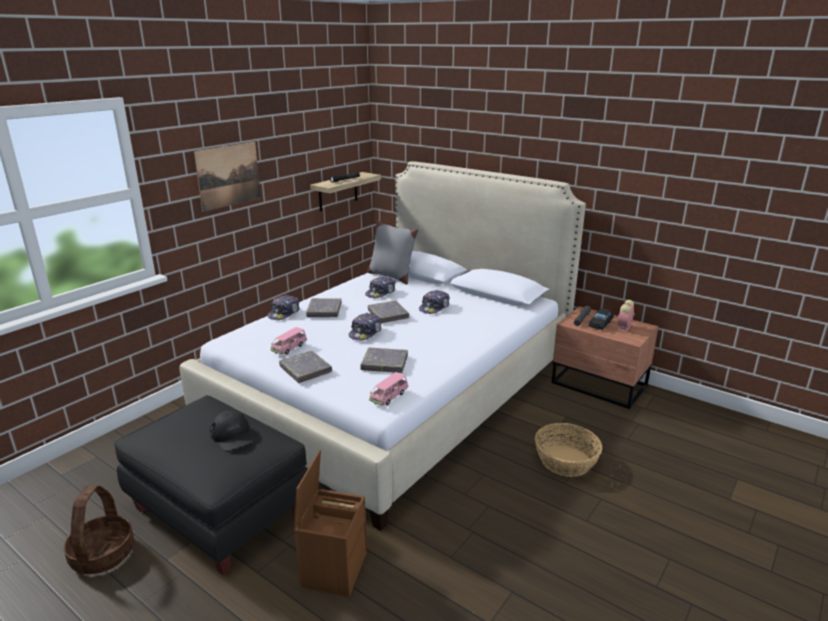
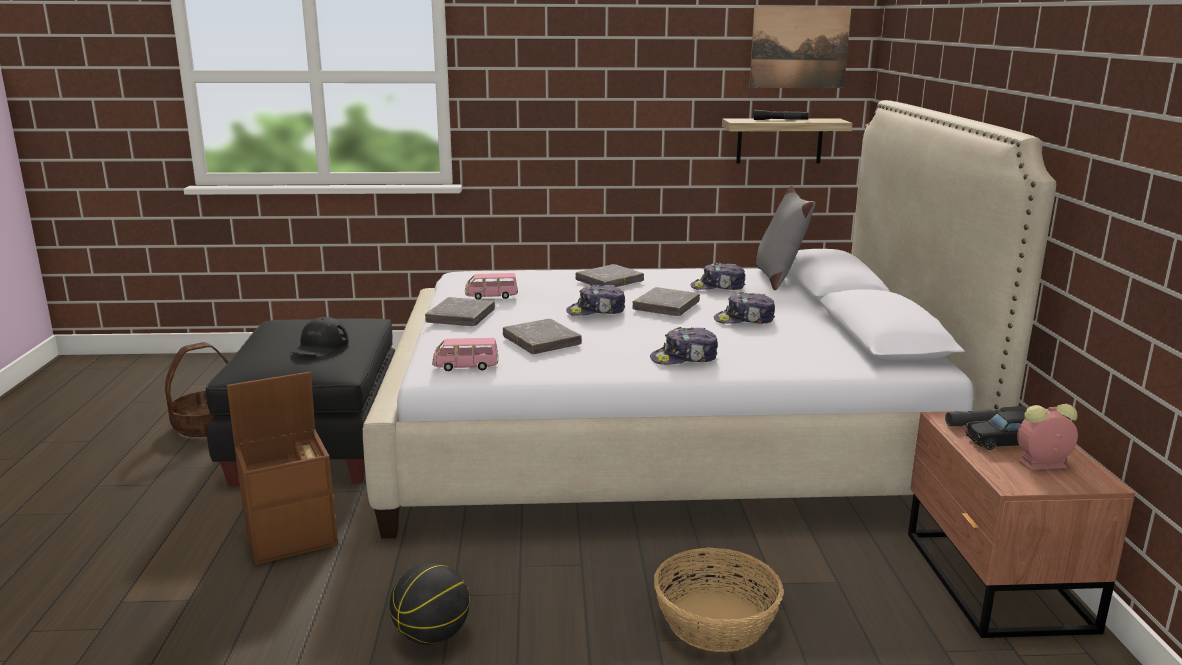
camera: 50 degrees right, 5 degrees down
picture [194,142,261,212] -> picture moved to [749,6,851,88]
cap [267,295,299,320] -> cap moved to [650,327,718,365]
none -> basketball [390,563,470,645]

